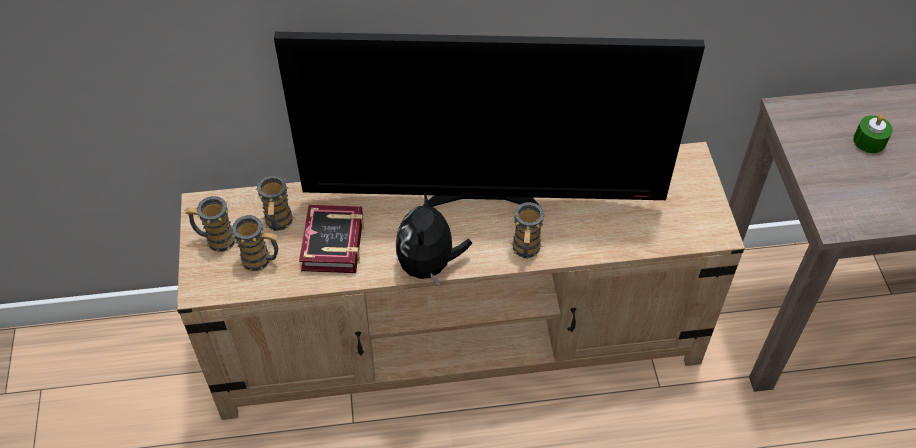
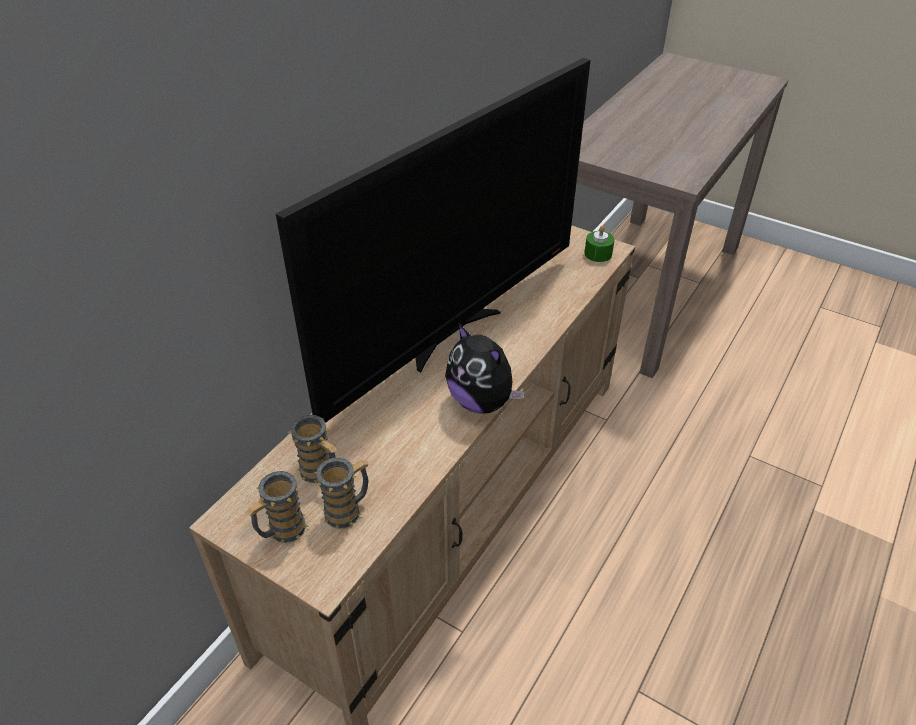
camera: 50 degrees left, 10 degrees down
book [299,205,364,273] -> none
mug [510,202,547,259] -> none
green candle [853,115,893,153] -> green candle moved to [584,226,615,262]

